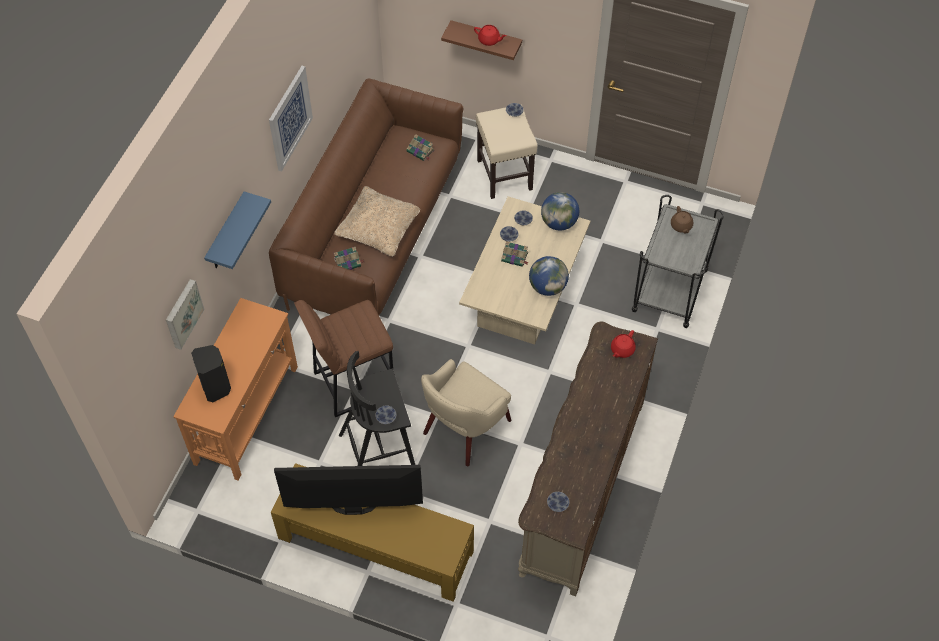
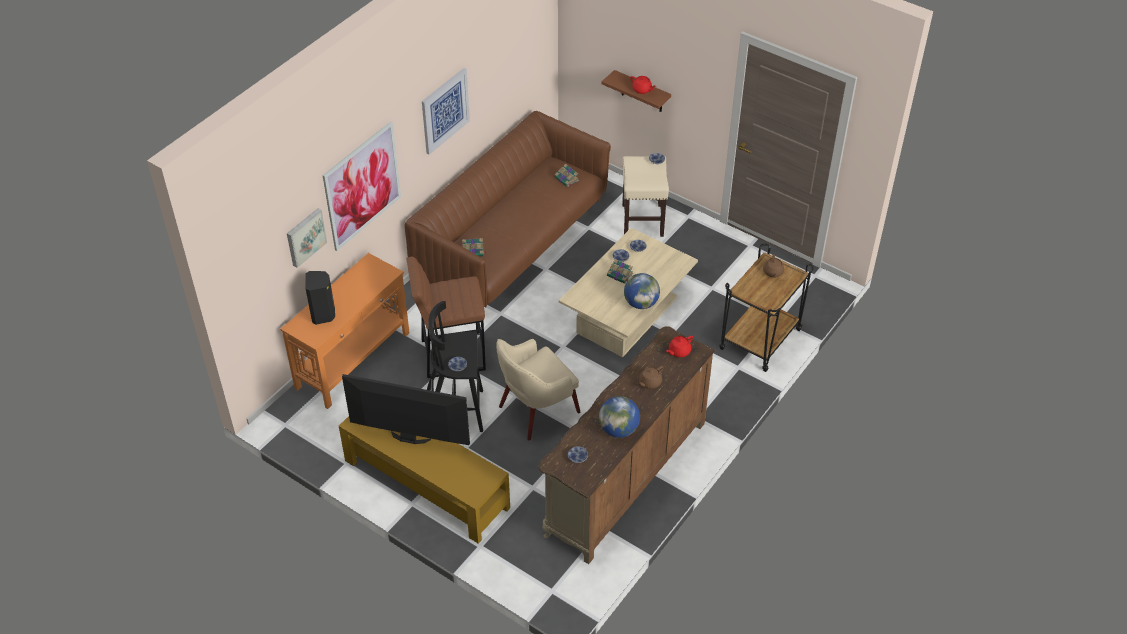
camera: 15 degrees right, 10 degrees down
blue shelf [204,192,271,269] -> picture [323,122,401,251]
beige pillow [335,186,420,256] -> none
globe [541,192,579,231] -> globe moved to [599,396,640,438]
grey cart [632,195,724,328] -> brown cart [719,244,814,372]
none -> brown teapot [637,366,664,389]

